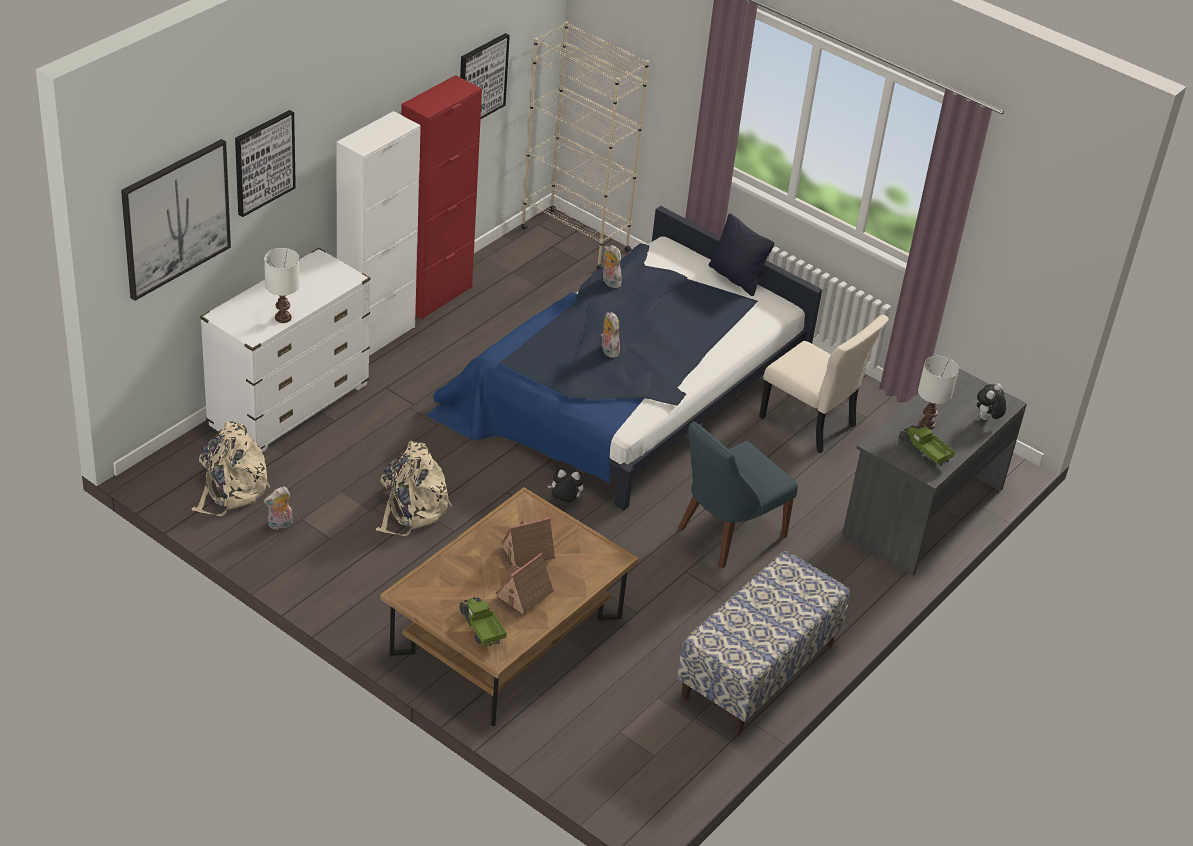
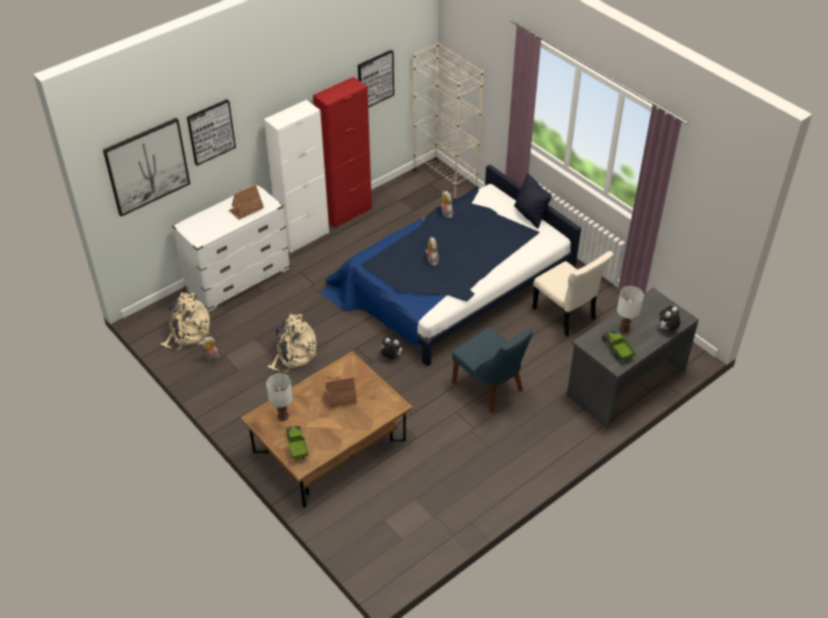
camera: 15 degrees right, 5 degrees up
white table lamp [264,248,300,323] -> white table lamp moved to [266,373,293,421]
toy house [492,553,554,619] -> toy house moved to [229,184,264,220]
bench [677,551,850,734] -> none
blue chair [678,421,798,568] -> blue chair turned 105 degrees counterclockwise [452,327,533,413]

